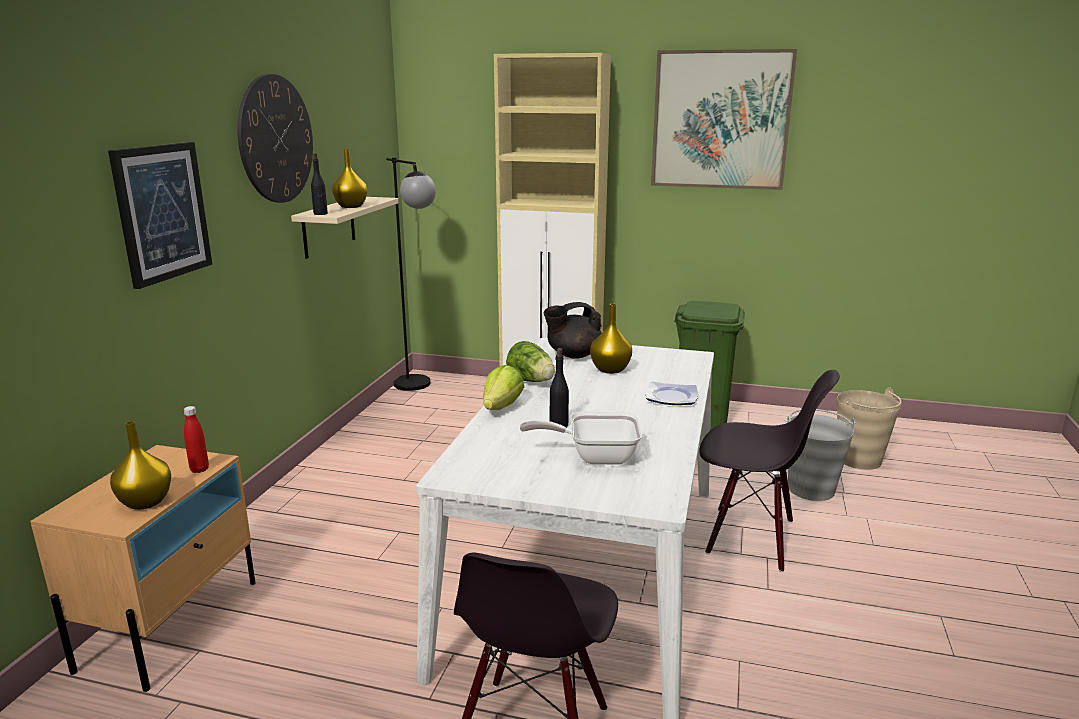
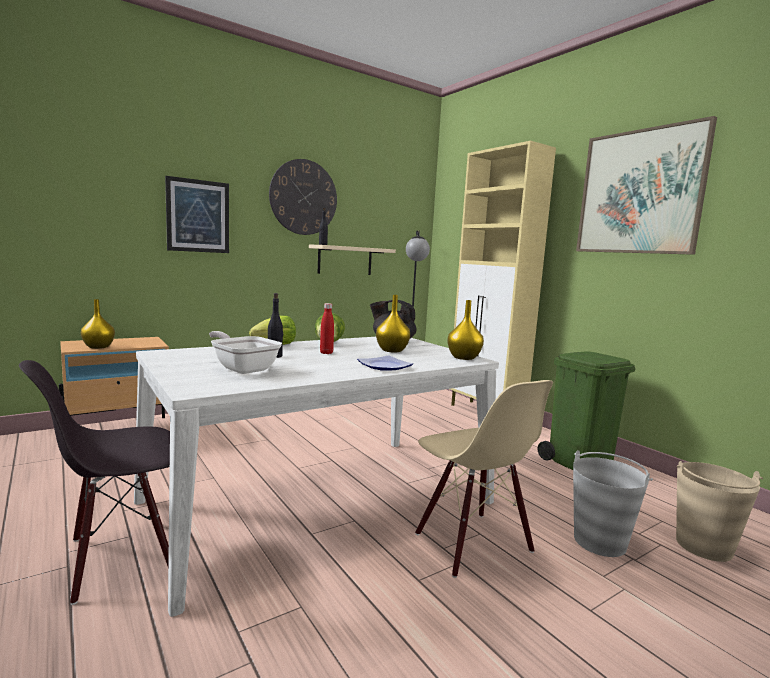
camera: 40 degrees right, 10 degrees down
red bottle [184,406,209,473] -> red bottle moved to [320,303,334,354]
yellow vase [332,149,367,208] -> yellow vase moved to [447,300,484,360]
black chair [699,370,840,572] -> beige chair [415,380,553,578]

